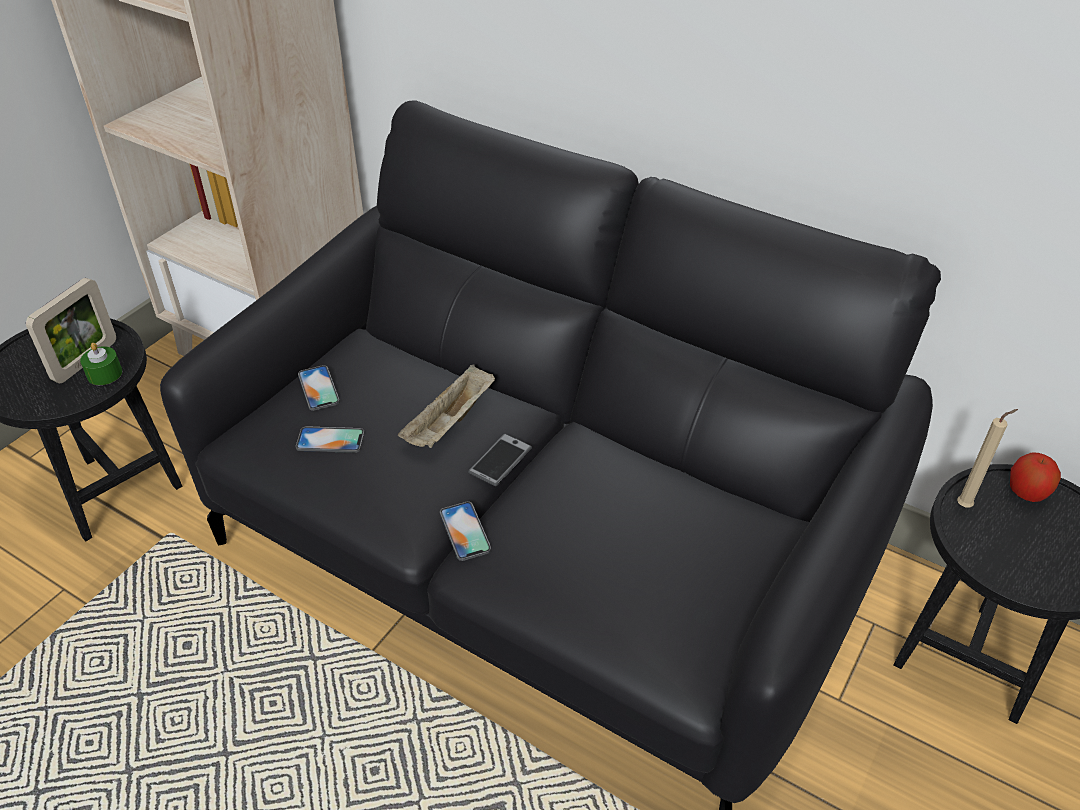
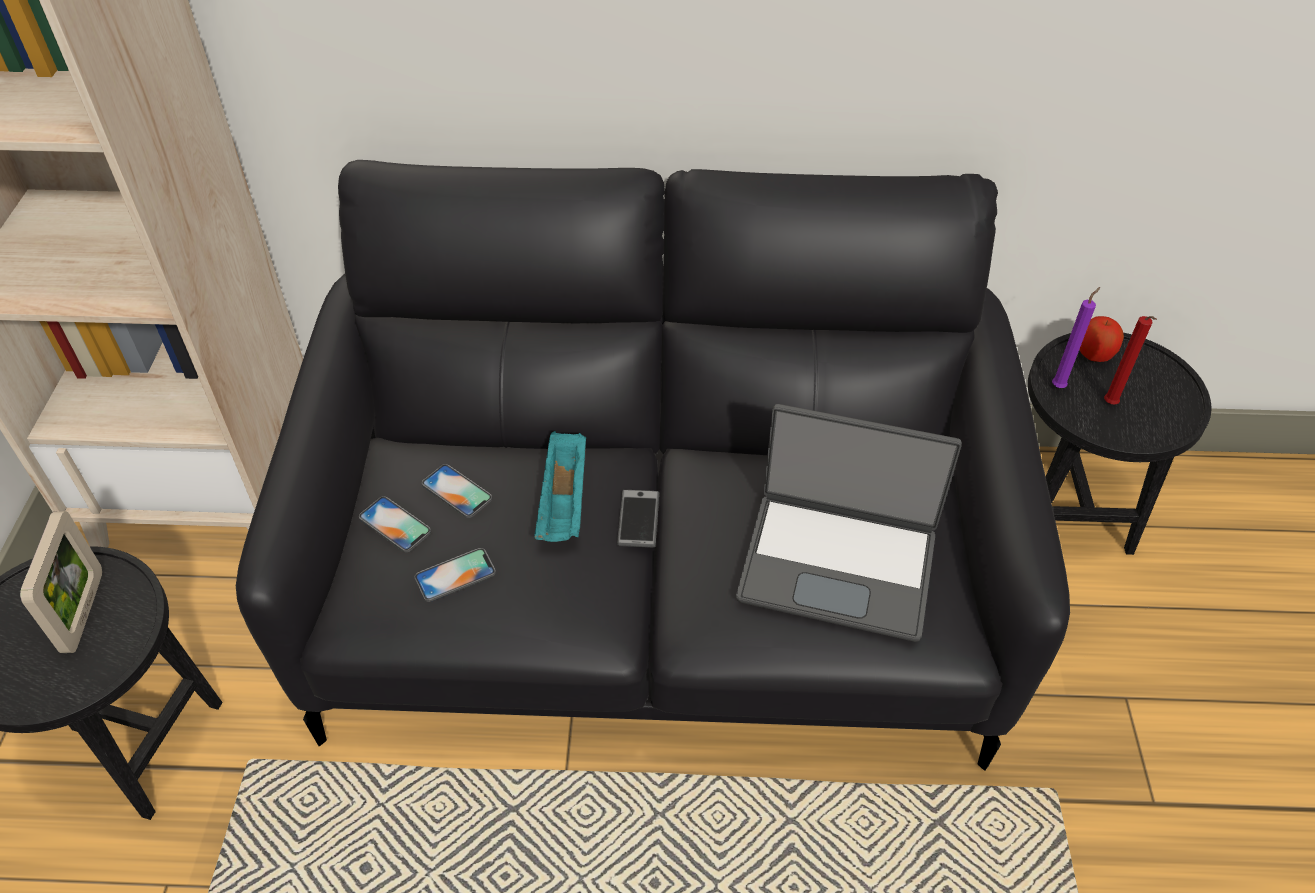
camera: 30 degrees left, 5 degrees up
green candle [80,343,122,385] -> none
beige tray [398,365,495,448] -> turquoise tray [534,431,586,542]
phone [440,501,491,561] -> phone moved to [422,464,492,518]
beige candle [957,409,1018,508] -> purple candle [1052,287,1100,388]
none -> laptop [736,404,962,642]
none -> red candle [1104,316,1157,405]

